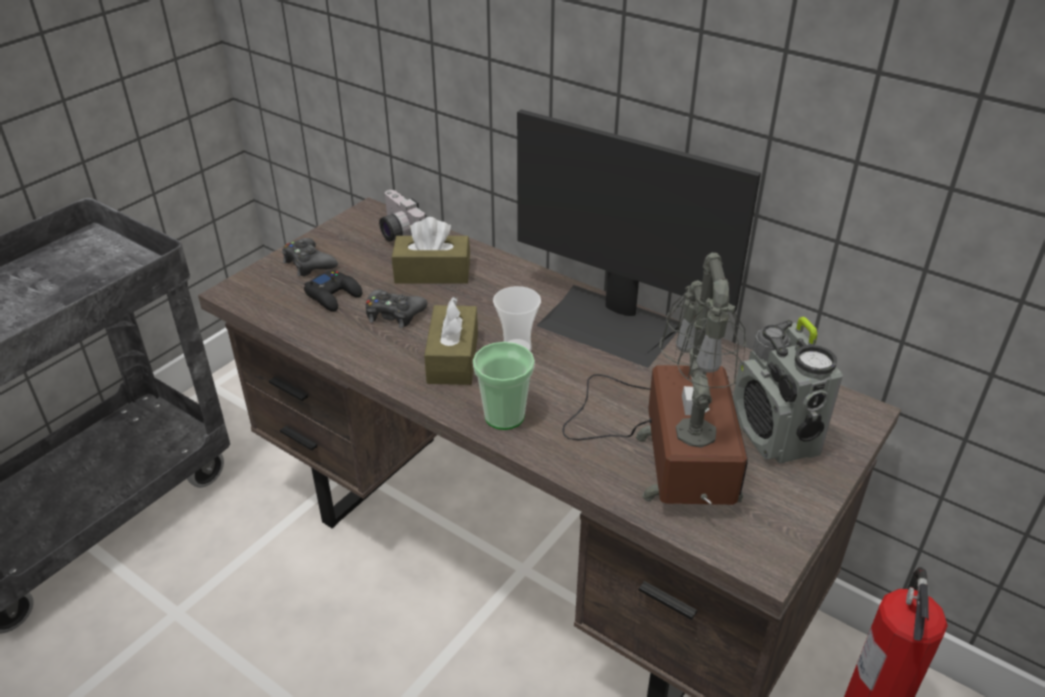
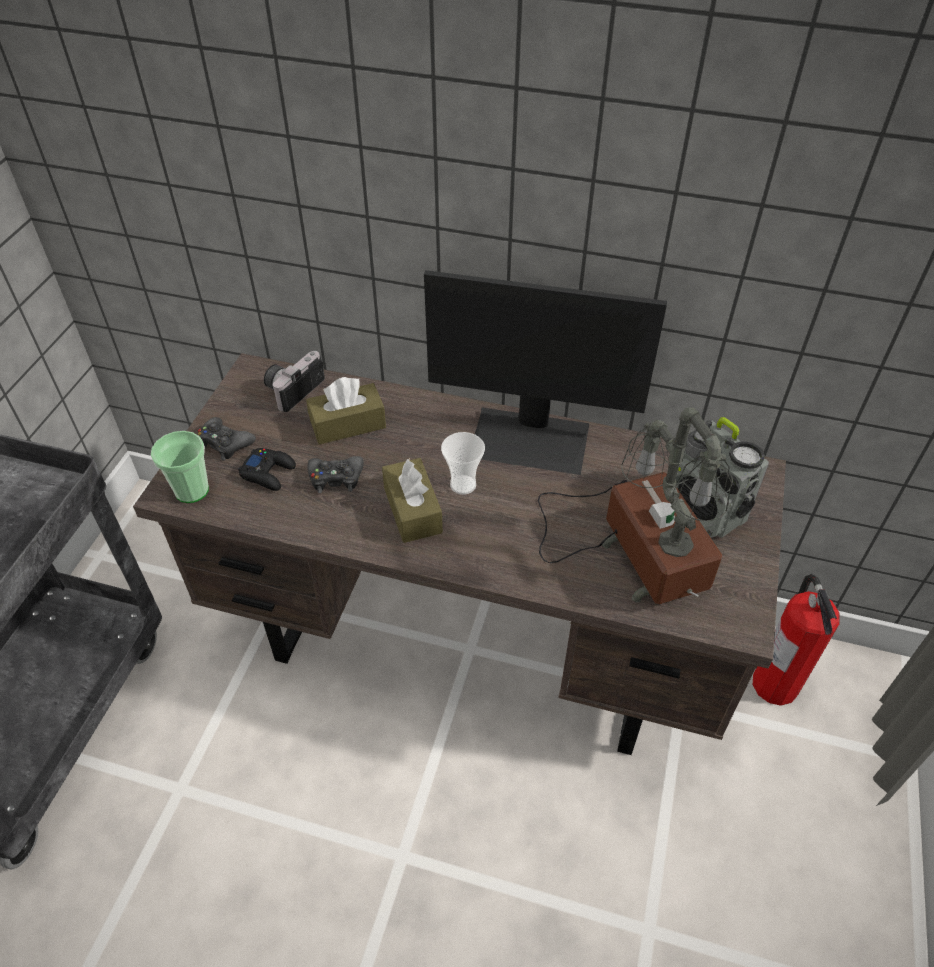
camera: 20 degrees left, 10 degrees up
camera [379,190,427,242] -> camera turned 90 degrees clockwise [264,351,325,412]
cup [473,342,535,430] -> cup moved to [151,431,209,503]

